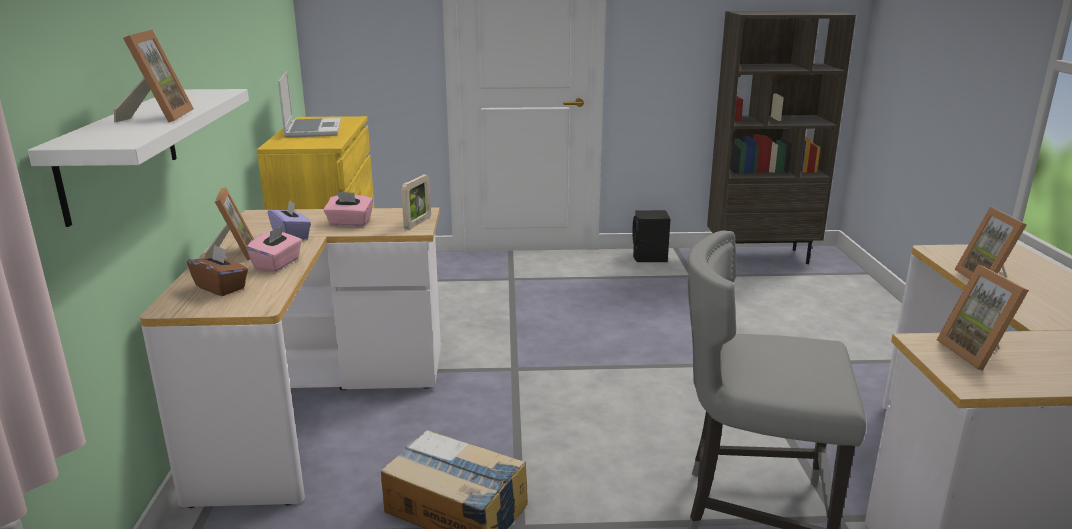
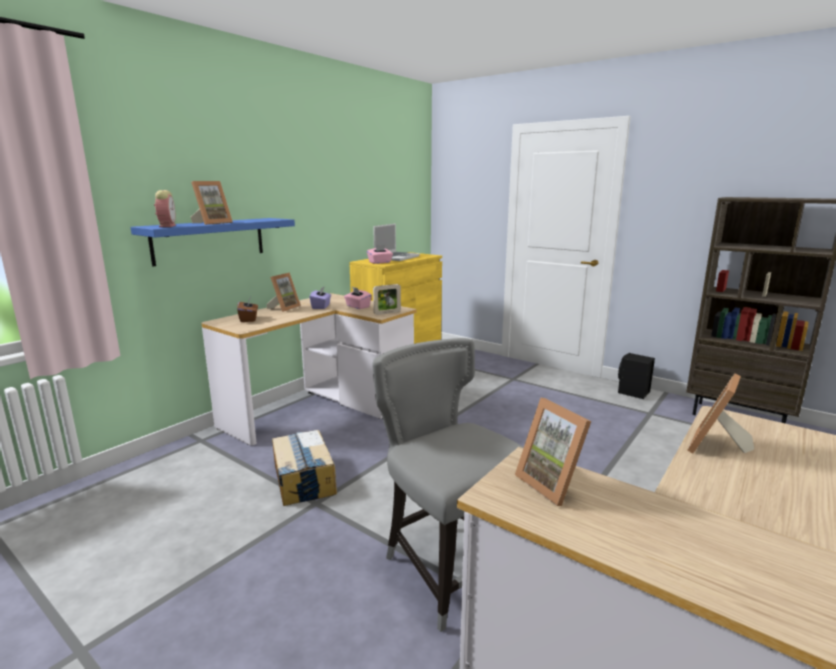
camera: 40 degrees right, 5 degrees down
white shelf [28,89,249,227] -> blue shelf [131,218,295,267]
pink tissue box [246,225,302,272] -> pink tissue box moved to [367,245,393,264]
picture frame [937,265,1029,371] -> picture frame turned 60 degrees counterclockwise [515,398,591,506]
none -> alarm clock [154,190,176,227]

